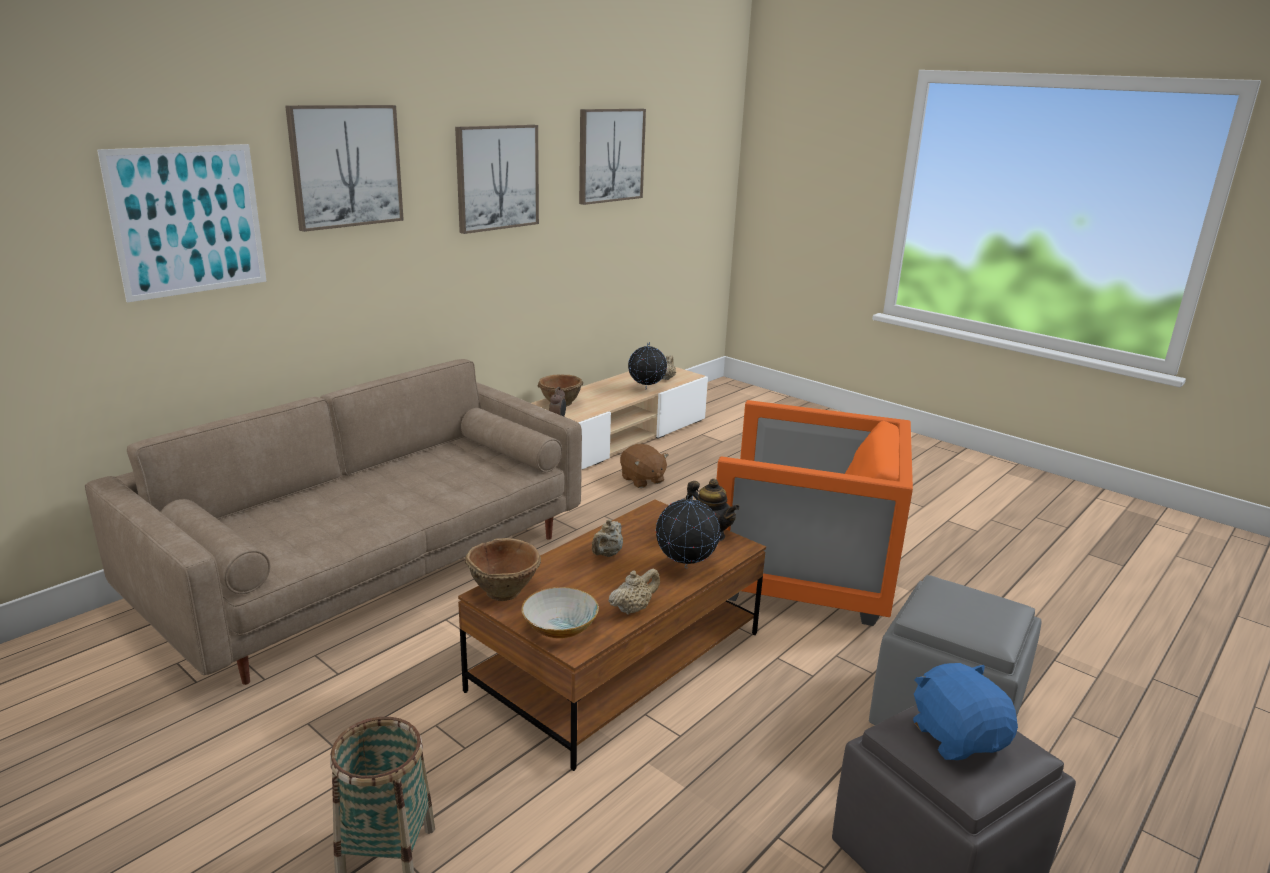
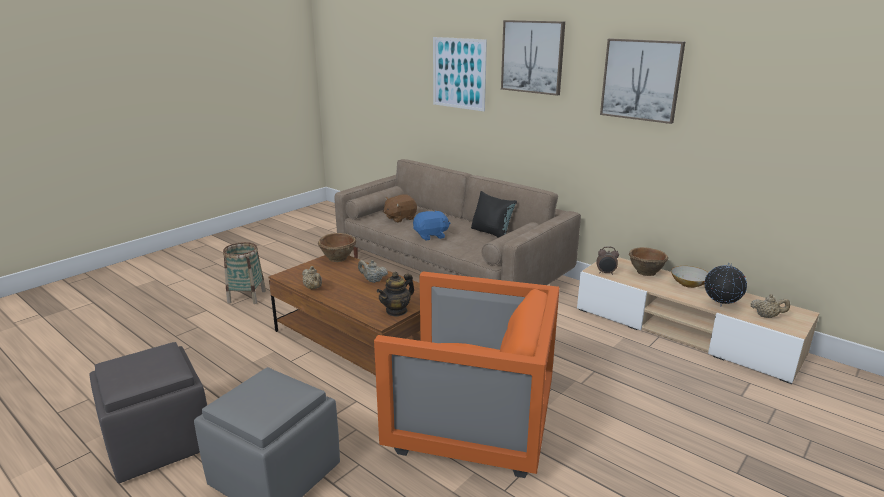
camera: 90 degrees right, 0 degrees up
bowl [521,587,599,638] -> bowl moved to [671,266,709,288]
picture [579,109,646,205] -> none
brown plush toy [620,444,669,488] -> brown plush toy moved to [383,195,417,223]
globe [656,495,720,568] -> none
orange armchair [716,400,913,626] -> orange armchair turned 90 degrees counterclockwise [374,271,560,478]
blue plush toy [913,663,1018,760] -> blue plush toy moved to [413,210,450,241]
none -> black pillow [471,191,517,238]

